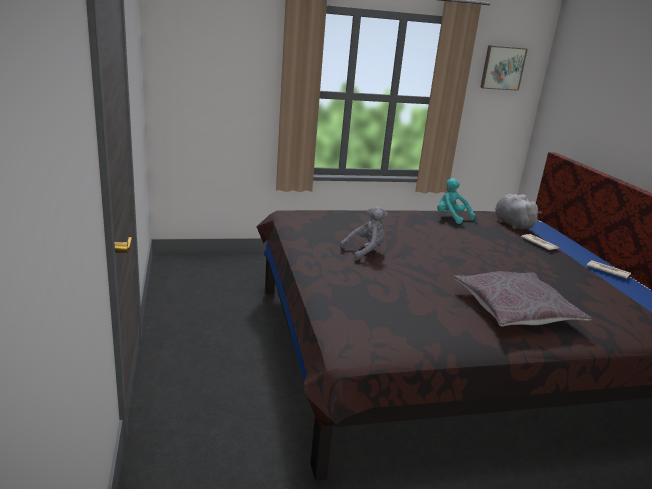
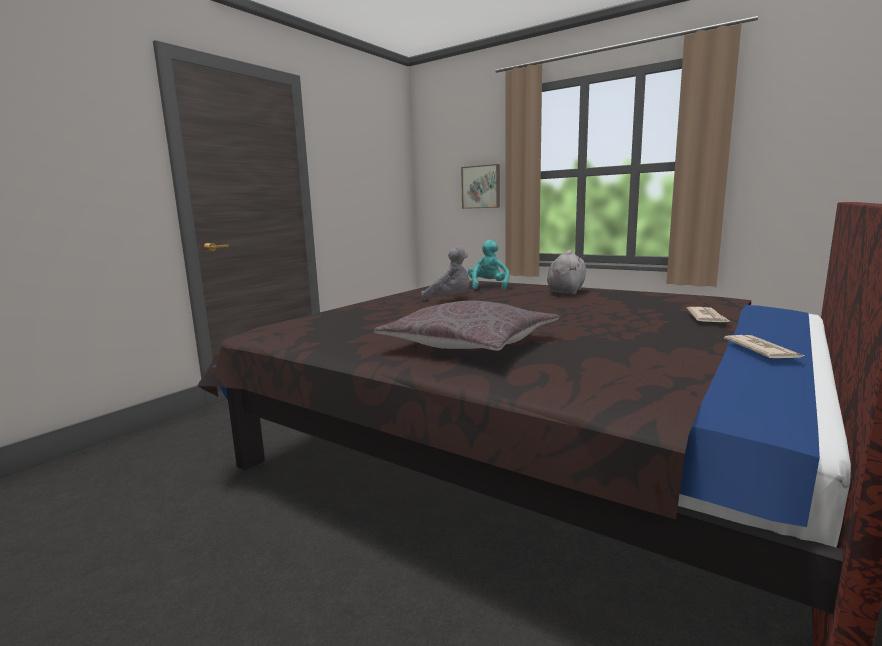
camera: 50 degrees right, 10 degrees down
turquoise plush toy [437,178,475,224] -> turquoise plush toy moved to [468,240,509,290]
picture [480,45,528,91] -> picture moved to [461,164,500,209]
grey plush toy [495,194,542,229] -> grey plush toy moved to [547,250,586,295]

